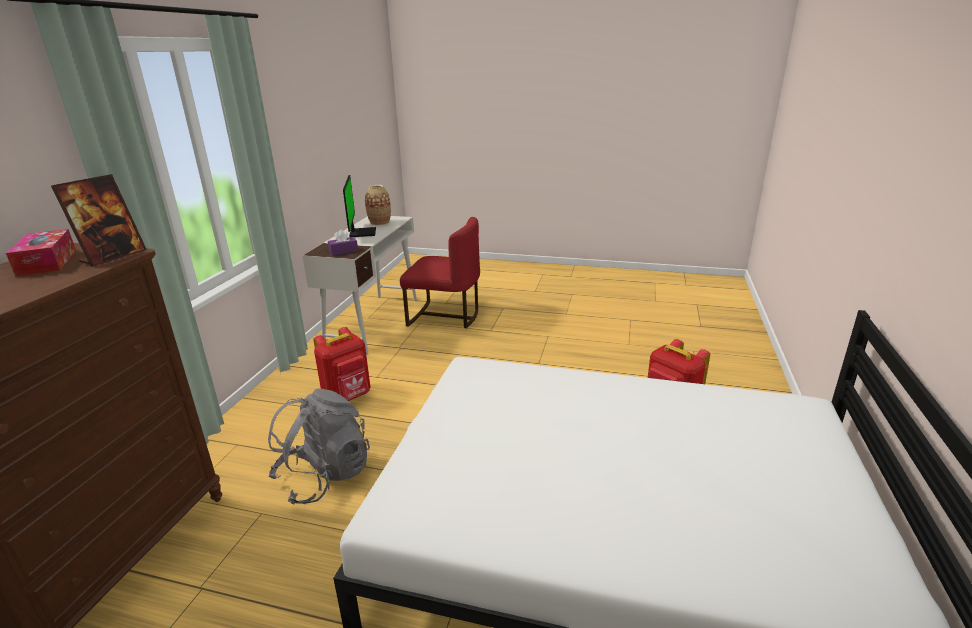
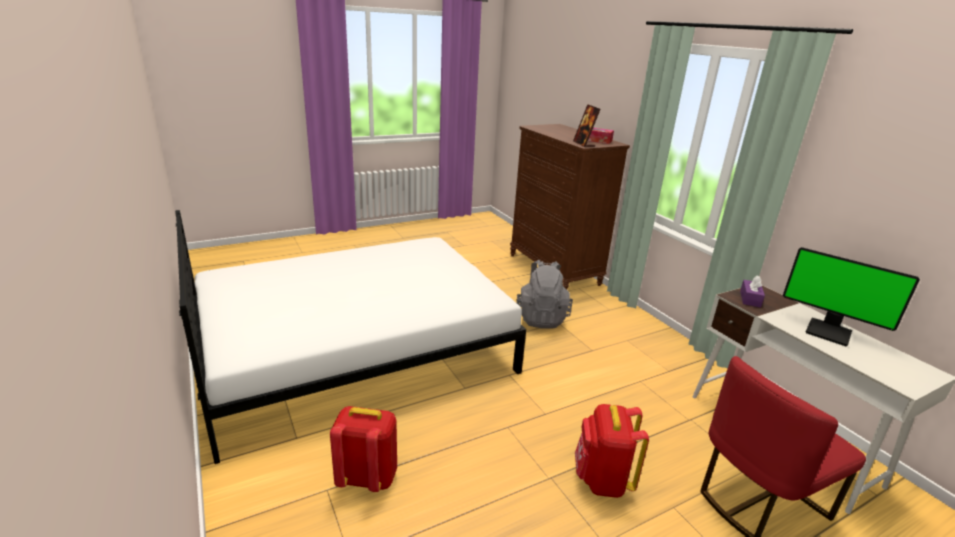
camera: 135 degrees right, 0 degrees up
red backpack [314,327,370,401] -> red backpack moved to [575,404,649,498]
vase [365,185,391,226] -> none

